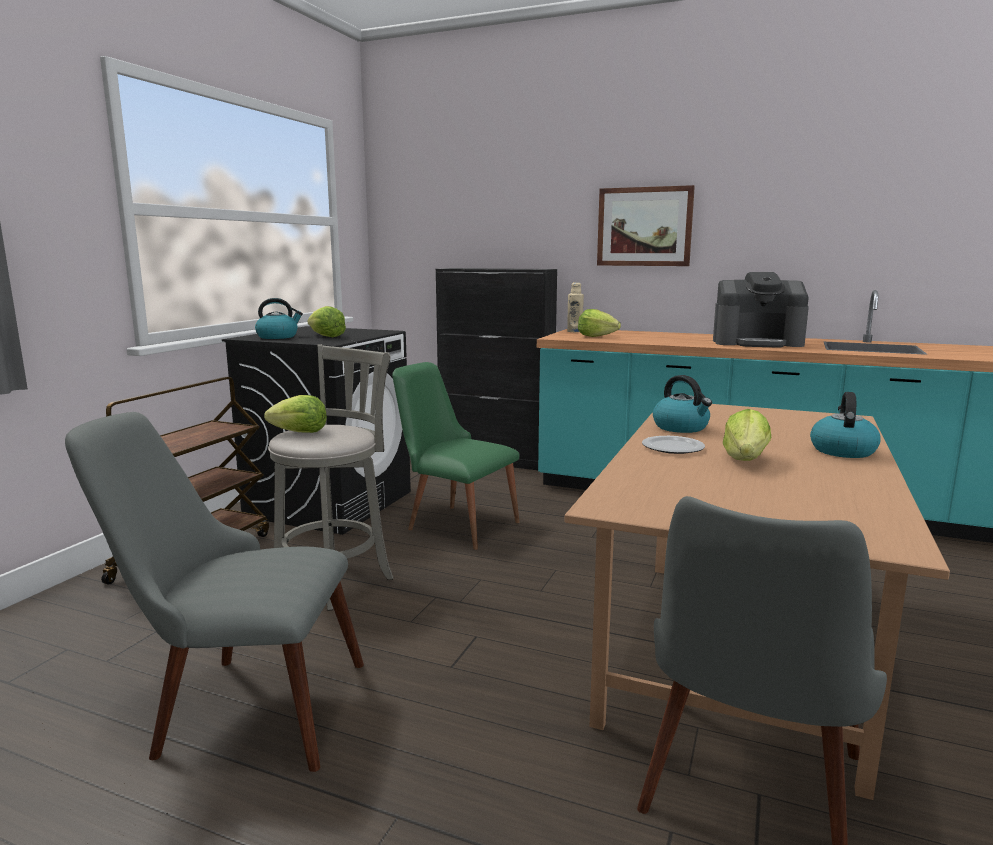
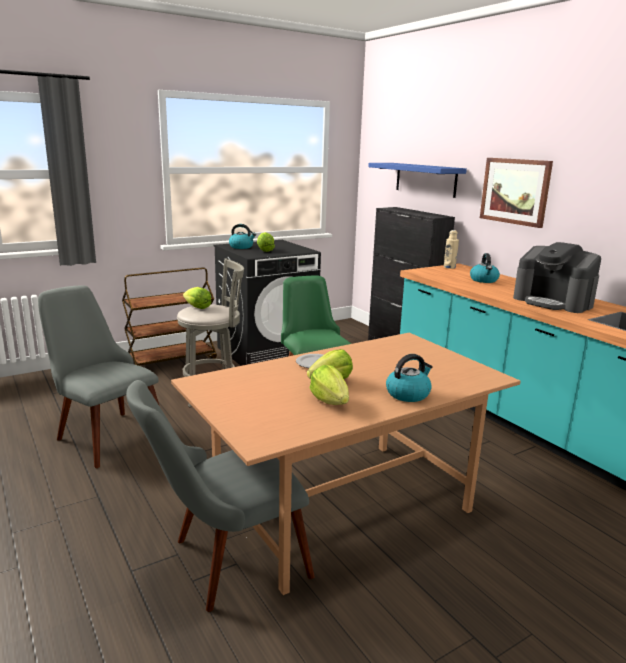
camera: 35 degrees right, 5 degrees up
lettuce [578,309,621,337] -> lettuce moved to [310,365,349,405]
kettle [653,375,712,433] -> kettle moved to [470,253,500,283]
none -> blue shelf [368,163,467,198]

